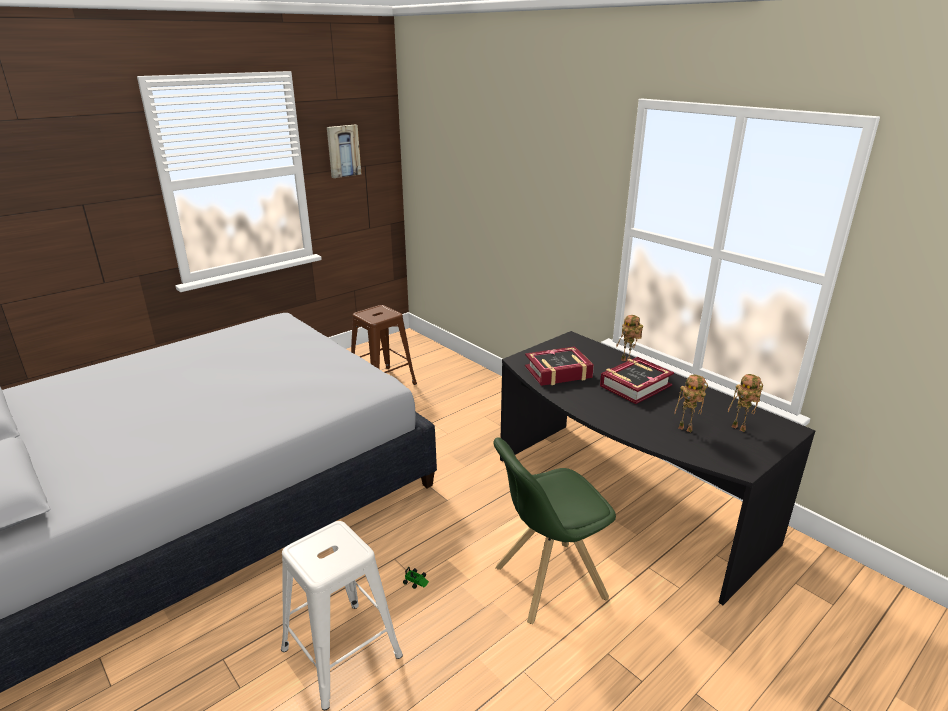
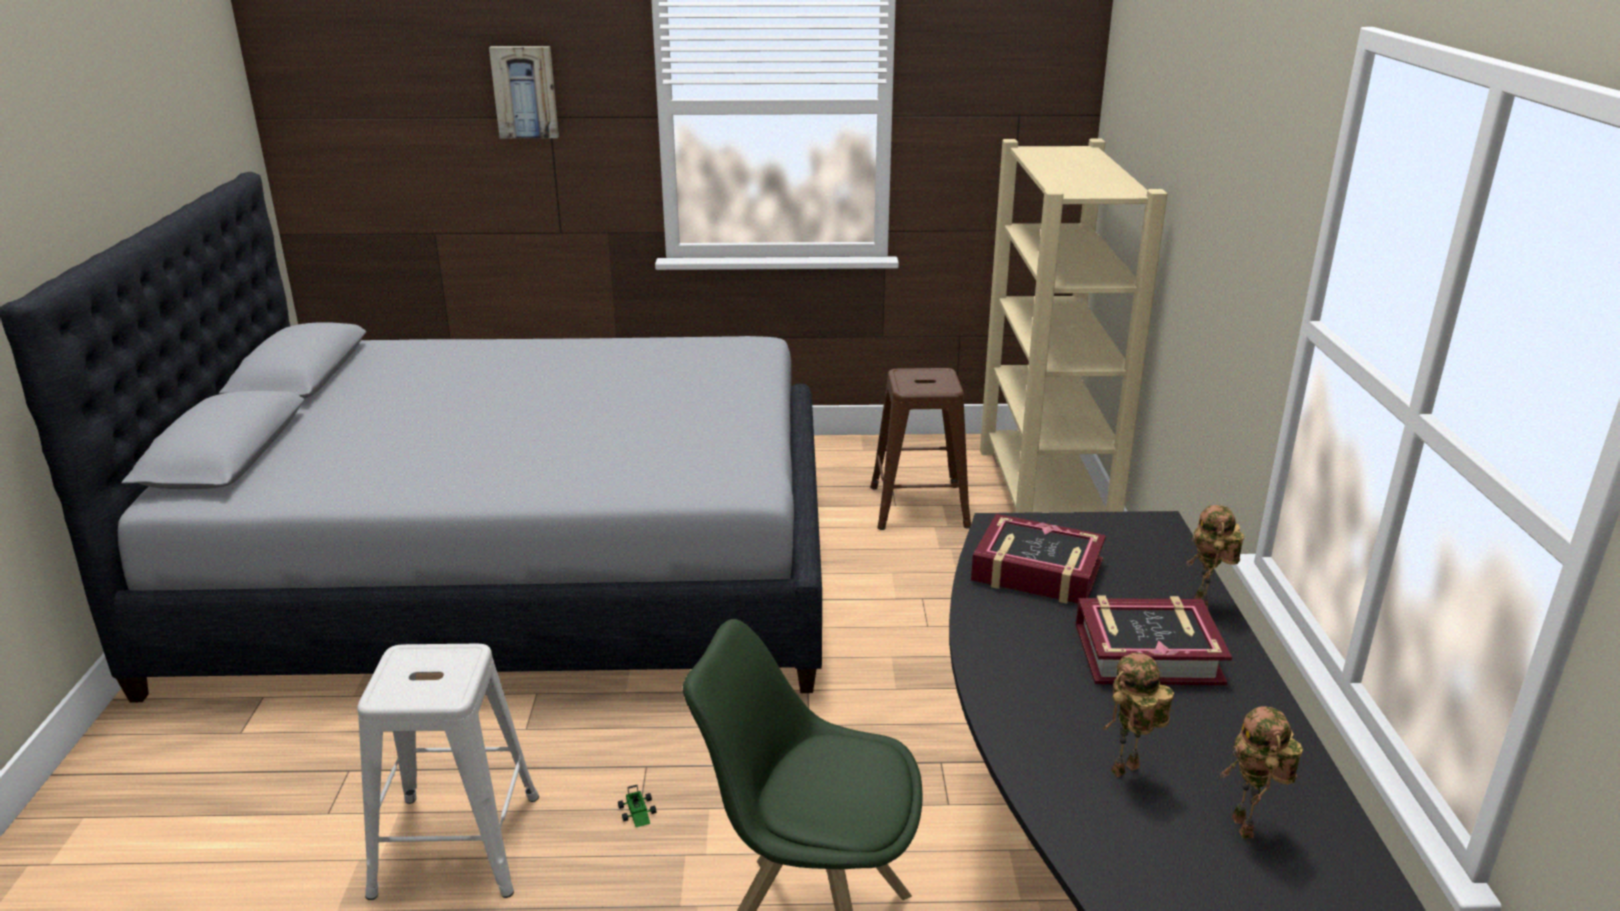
camera: 40 degrees right, 0 degrees up
picture [327,125,361,178] -> picture moved to [489,46,559,138]
toy robot [675,375,708,432] -> toy robot turned 75 degrees clockwise [1102,653,1174,777]
none -> beige bookcase [980,139,1168,513]

